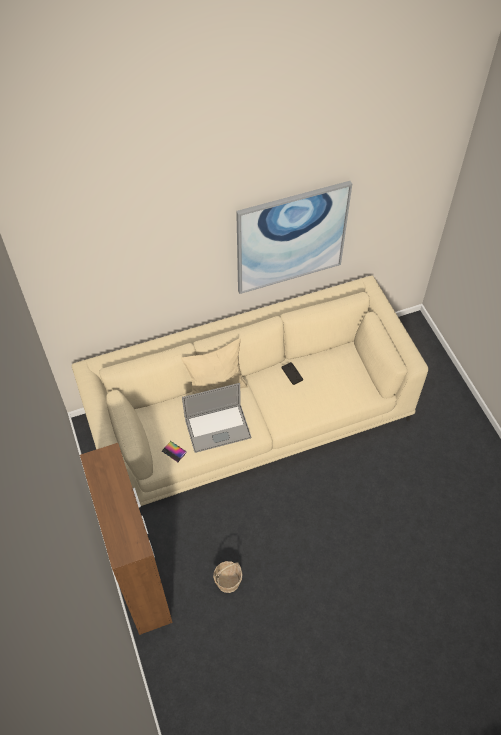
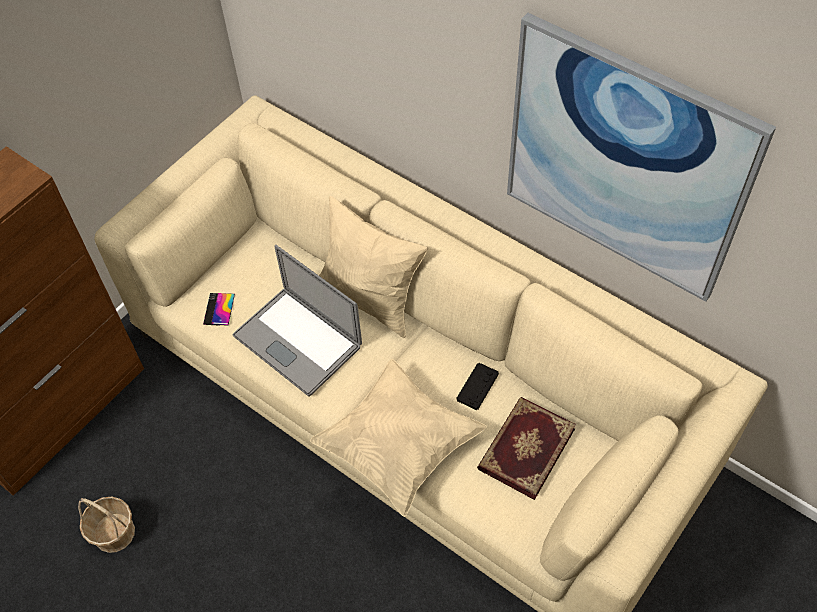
camera: 60 degrees right, 0 degrees up
none -> beige pillow [310,359,487,517]
none -> book [477,397,576,500]

